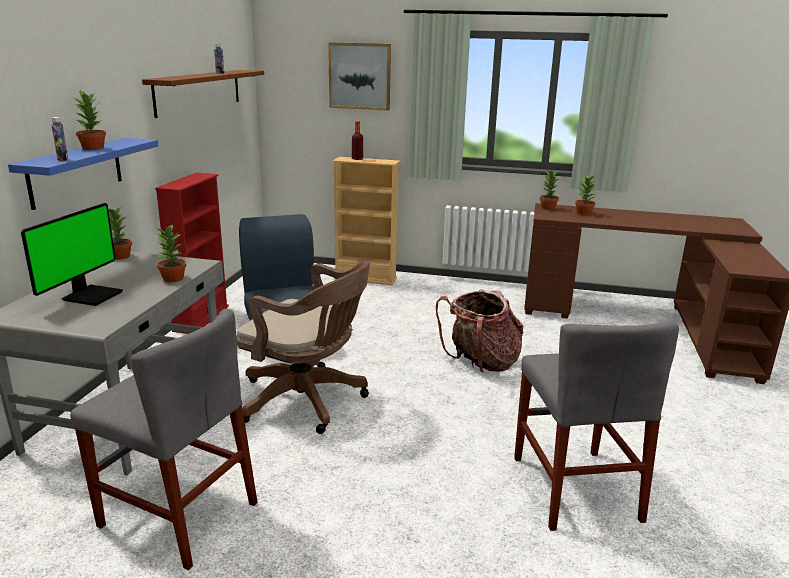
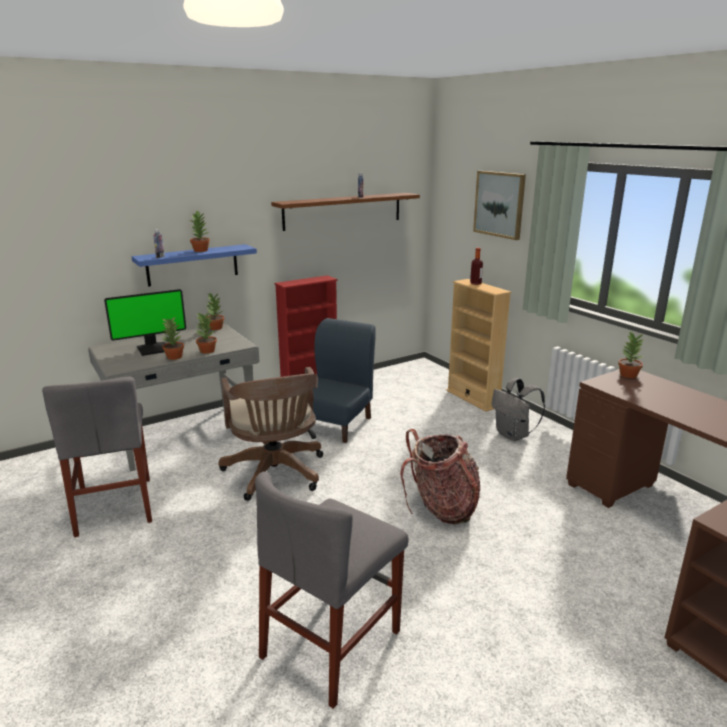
camera: 45 degrees right, 0 degrees up
potted plant [575,174,596,215] -> potted plant moved to [161,317,184,360]
none -> grey backpack [492,378,545,441]

